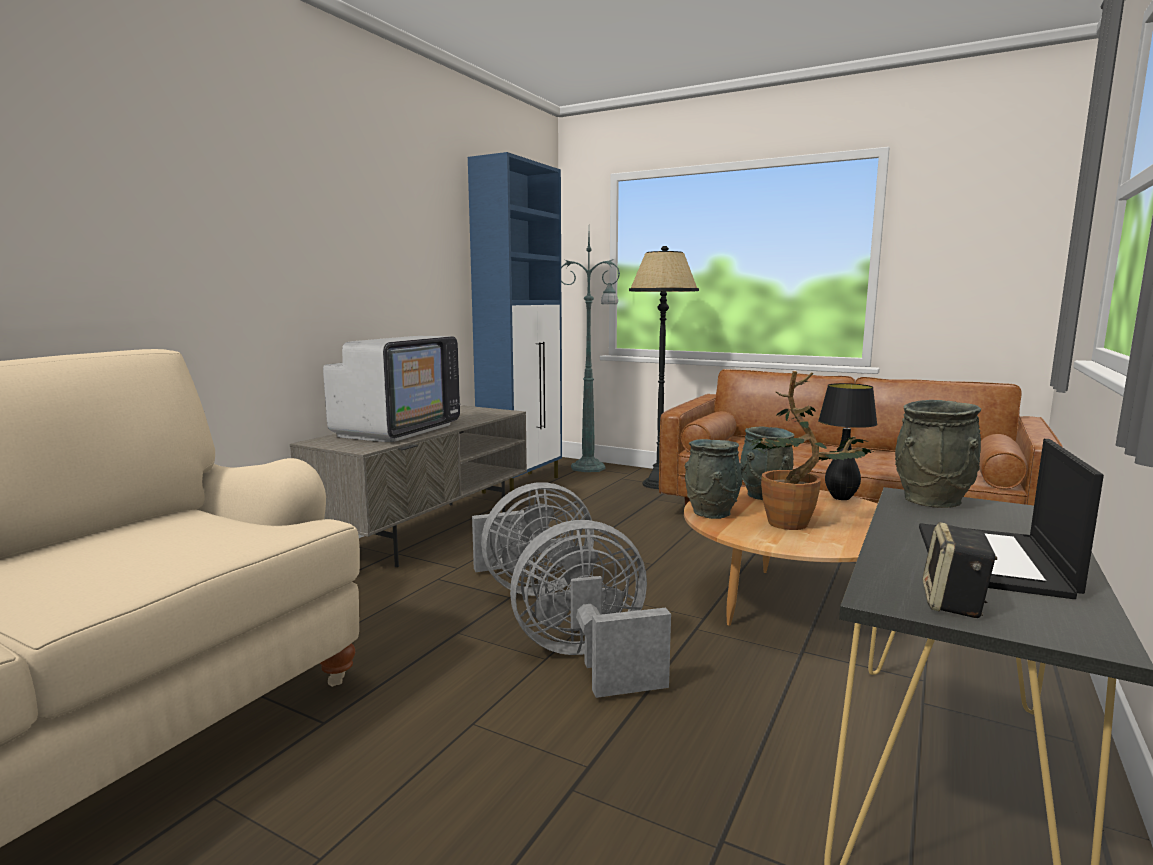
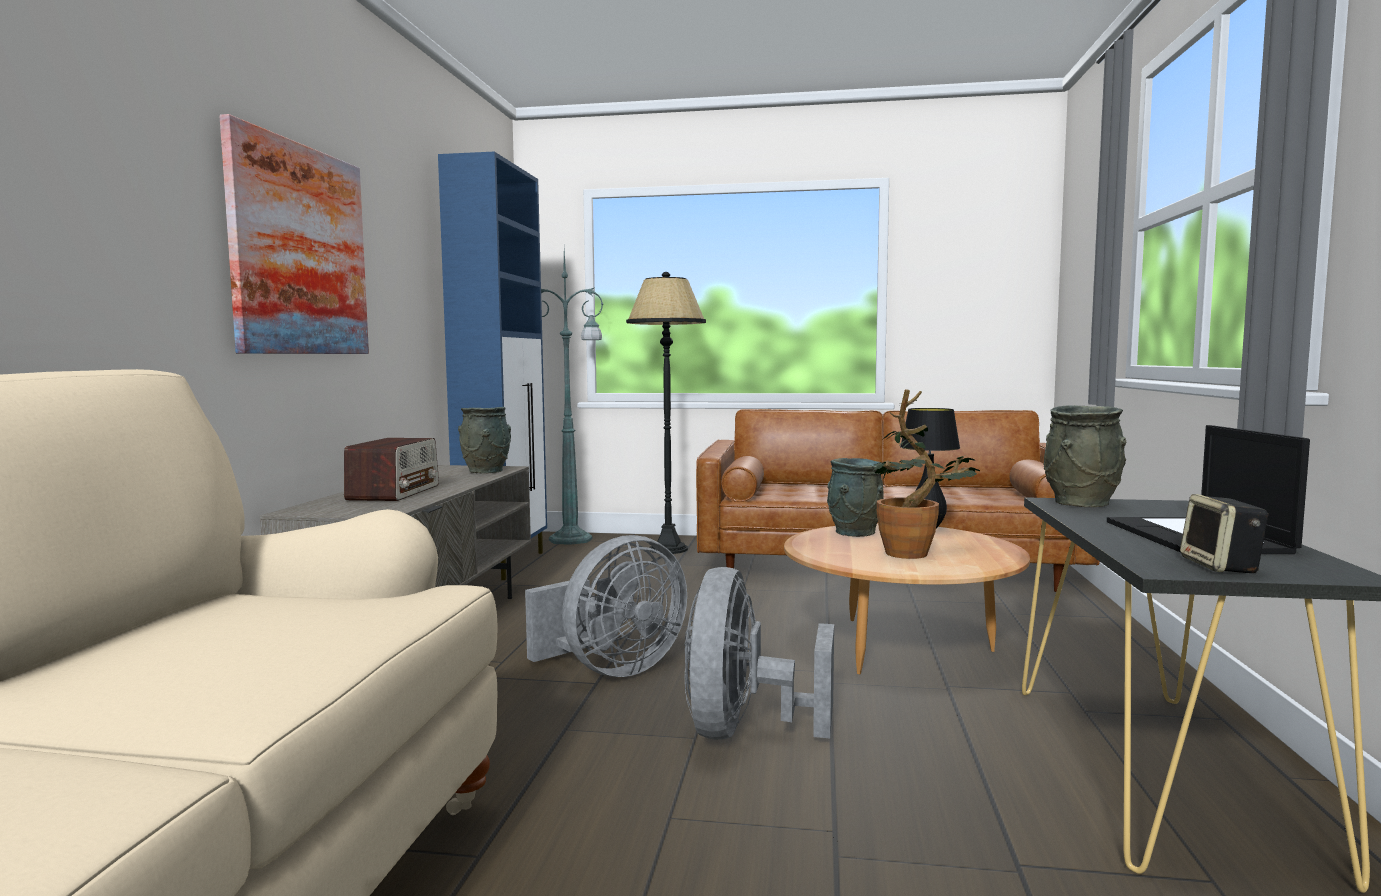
camera: 20 degrees left, 5 degrees down
television [323,336,460,442] -> radio [344,438,439,501]
grey fan [510,520,671,698] -> grey fan turned 45 degrees counterclockwise [684,567,834,740]
grey vase [685,439,743,519] -> grey vase moved to [458,407,511,474]
none -> picture [220,114,369,354]

